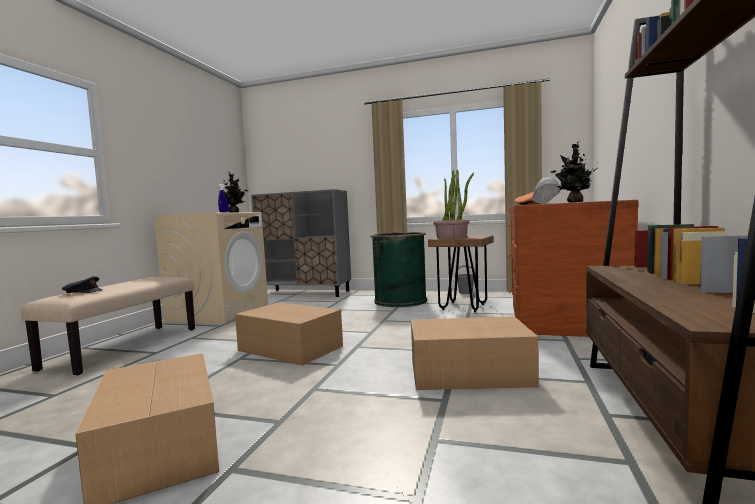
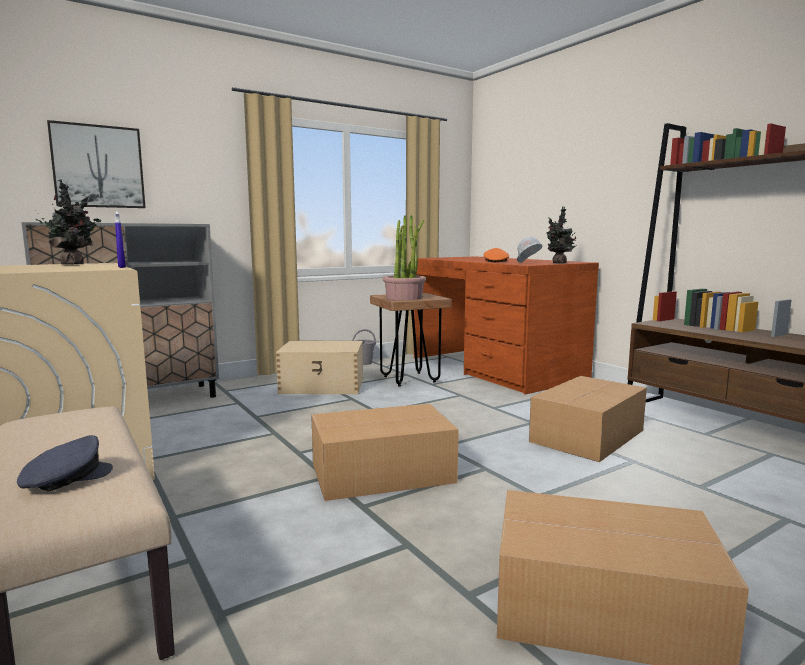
camera: 50 degrees left, 5 degrees up
green trash can [370,232,427,307] -> beige storage box [276,341,363,394]
none -> picture [47,120,146,208]

